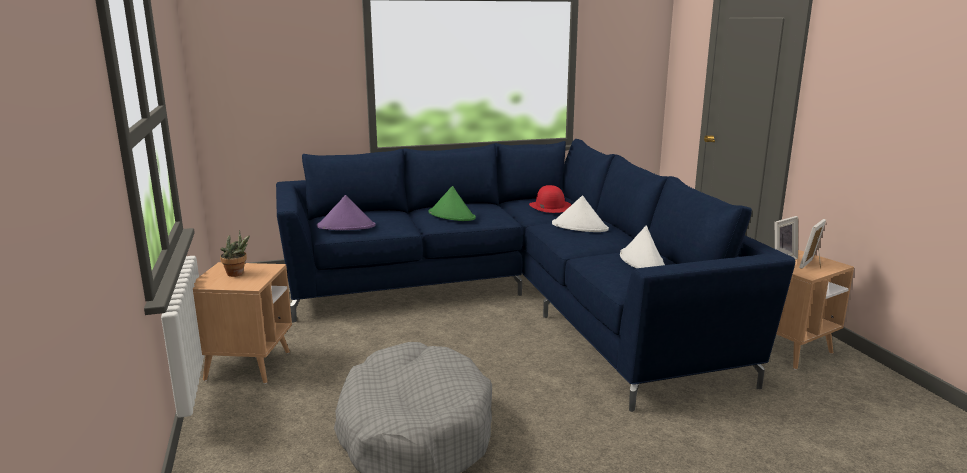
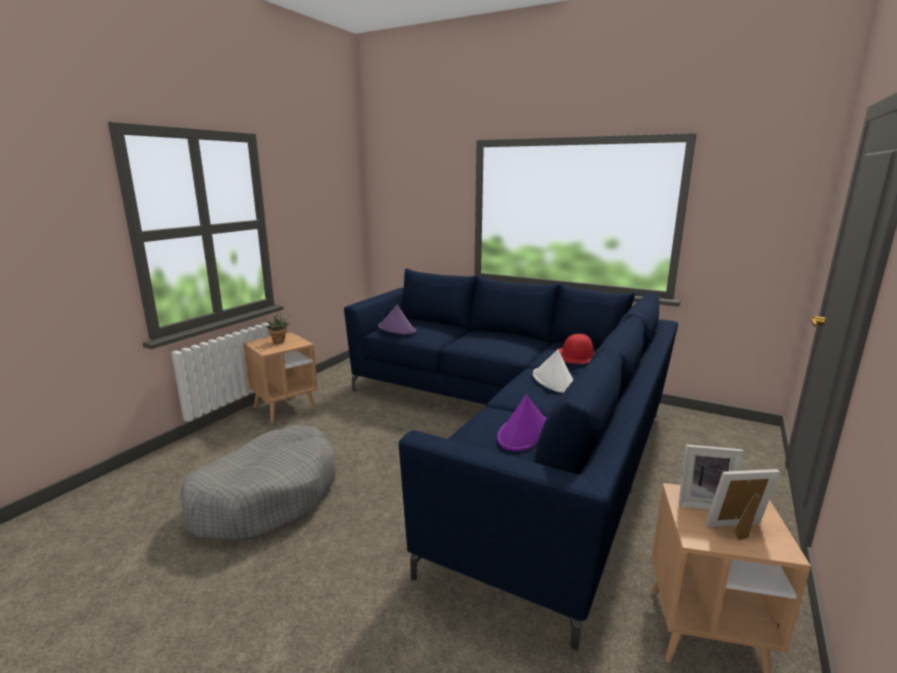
camera: 45 degrees right, 0 degrees up
green hat [429,186,476,221] -> none
white hat [620,226,665,268] -> purple hat [497,394,546,451]

